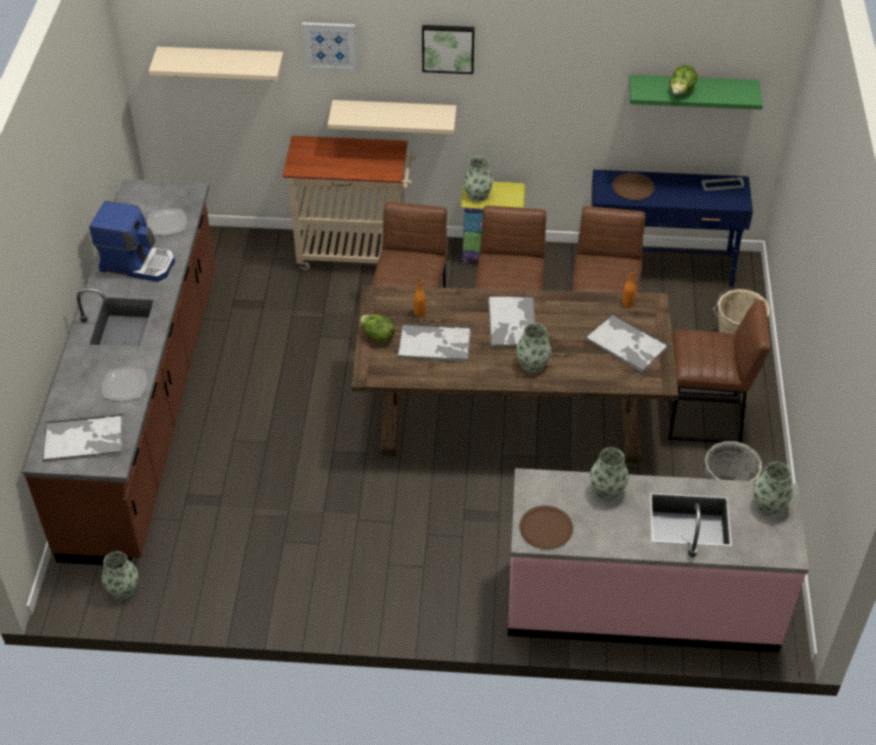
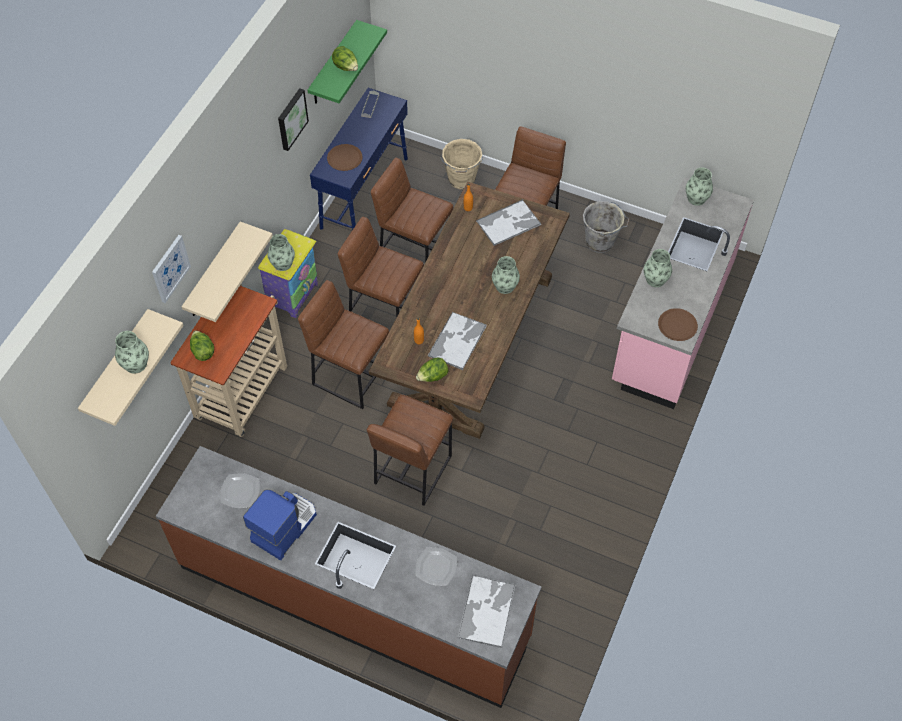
camera: 70 degrees left, 10 degrees up
vase [102,551,138,599] -> vase moved to [115,331,149,374]
picture [422,25,475,74] -> picture moved to [278,88,309,151]
tray [488,296,535,347] -> none
none -> lettuce [190,330,214,361]
none -> brown chair [366,395,453,506]

